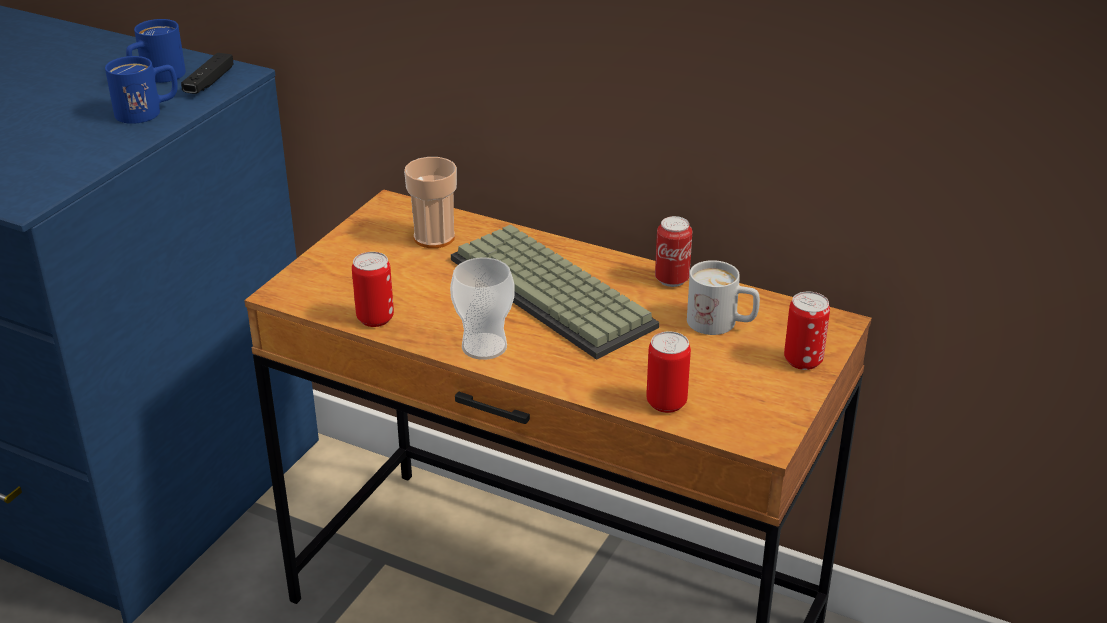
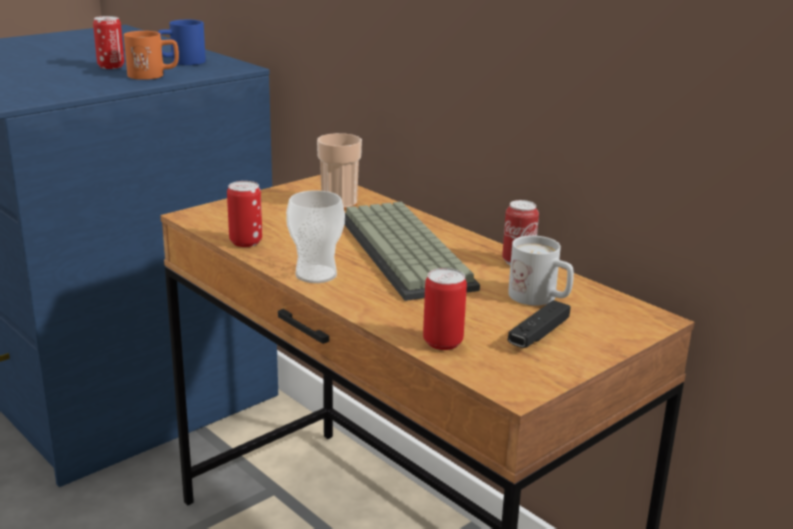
camera: 20 degrees right, 10 degrees down
blue mug [105,56,178,124] -> orange mug [124,31,179,80]
black game controller [181,53,233,94] -> black game controller moved to [508,300,571,348]
can [784,291,830,370] -> can moved to [93,16,124,69]

